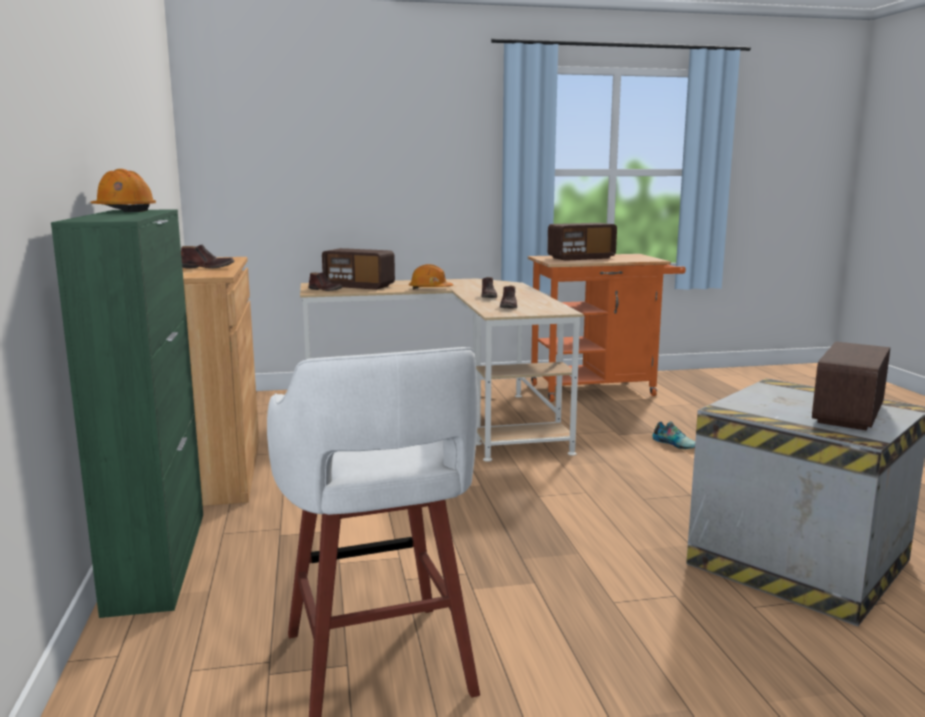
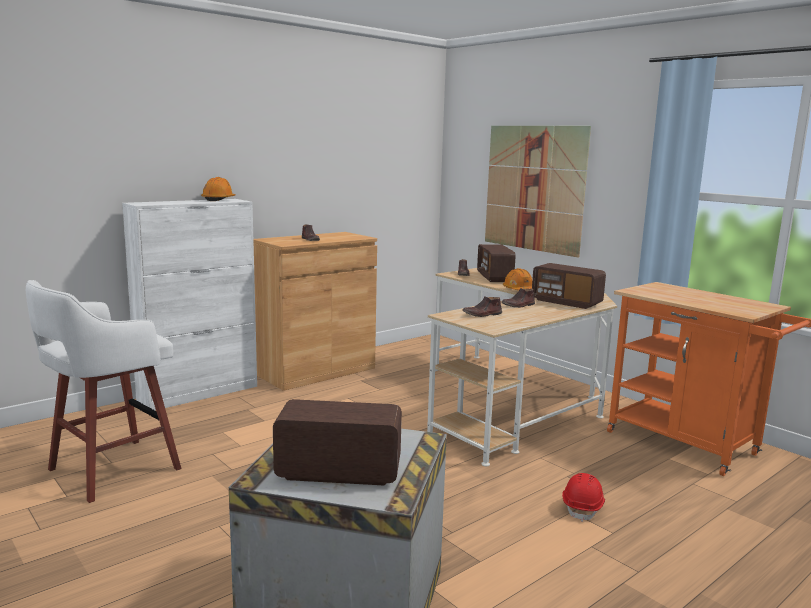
camera: 60 degrees right, 0 degrees up
green cabinet [51,209,203,618] -> white cabinet [122,199,257,410]
radio [547,223,617,261] -> radio moved to [532,263,606,309]
shoe [652,421,695,449] -> red hard hat [562,473,605,522]
none -> picture [485,126,591,258]

